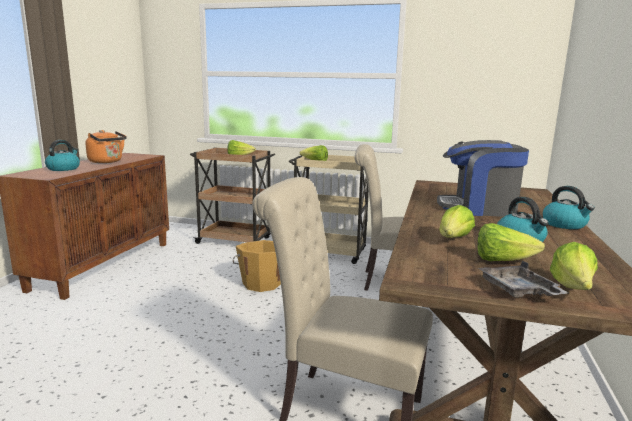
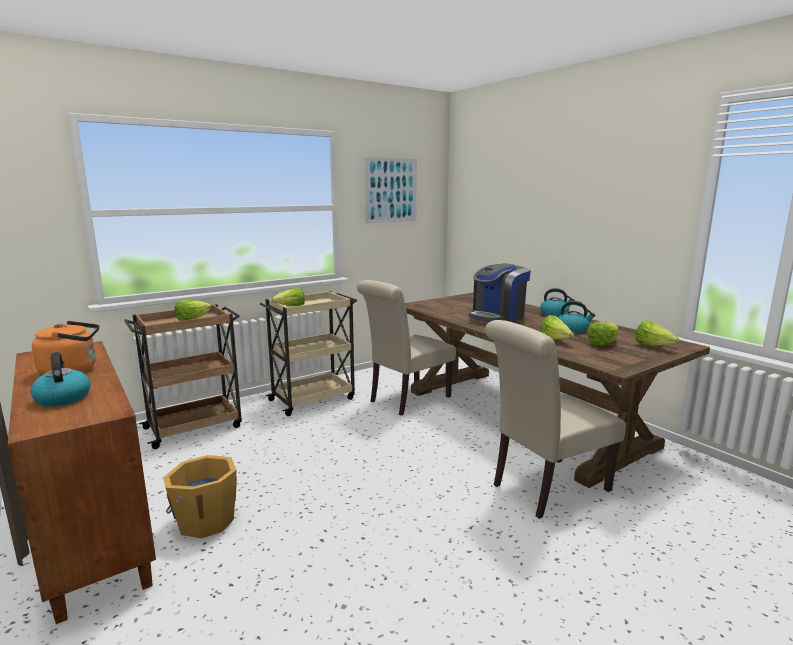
camera: 50 degrees left, 0 degrees up
orange bucket [233,240,281,292] -> orange bucket moved to [163,455,237,538]
grey tray [478,261,568,297] -> none
none -> picture [364,157,417,223]

